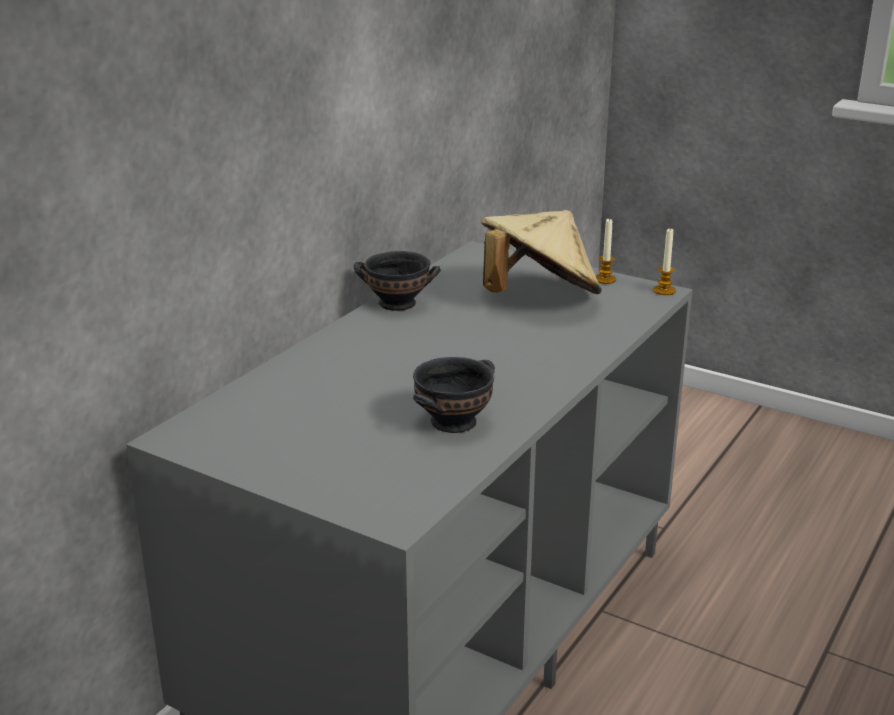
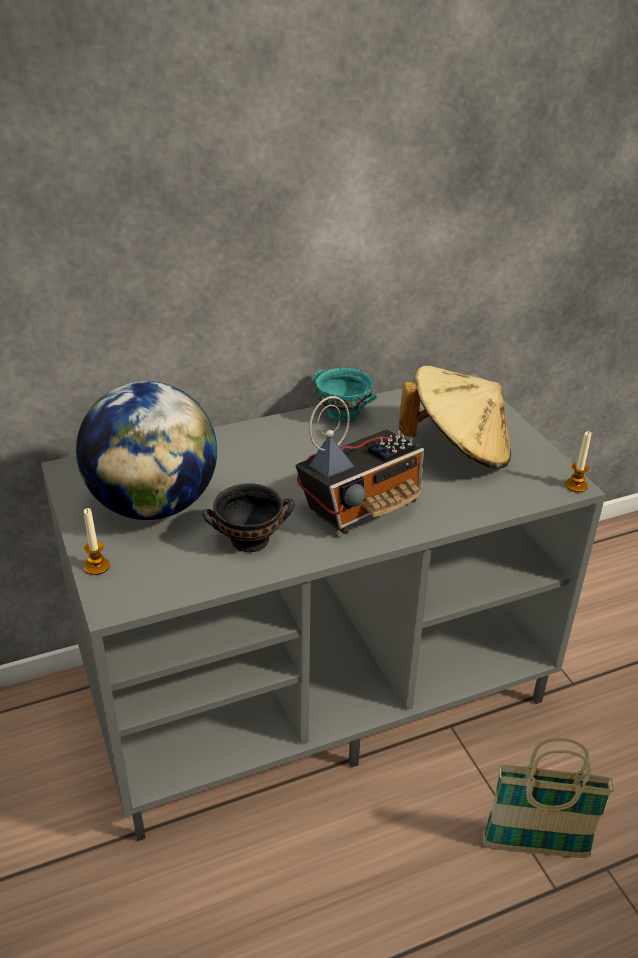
camera: 35 degrees right, 10 degrees up
black bowl [354,251,441,311] -> turquoise bowl [314,368,377,422]
candle [596,218,616,284] -> candle moved to [84,508,110,575]
none -> globe [76,381,217,520]
none -> radio [296,396,424,534]
none -> basket [483,738,614,858]

